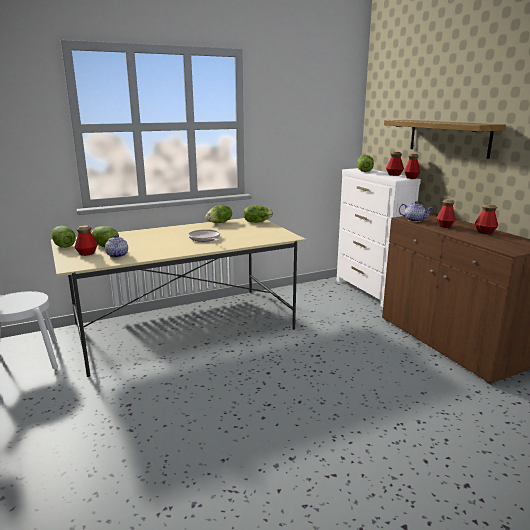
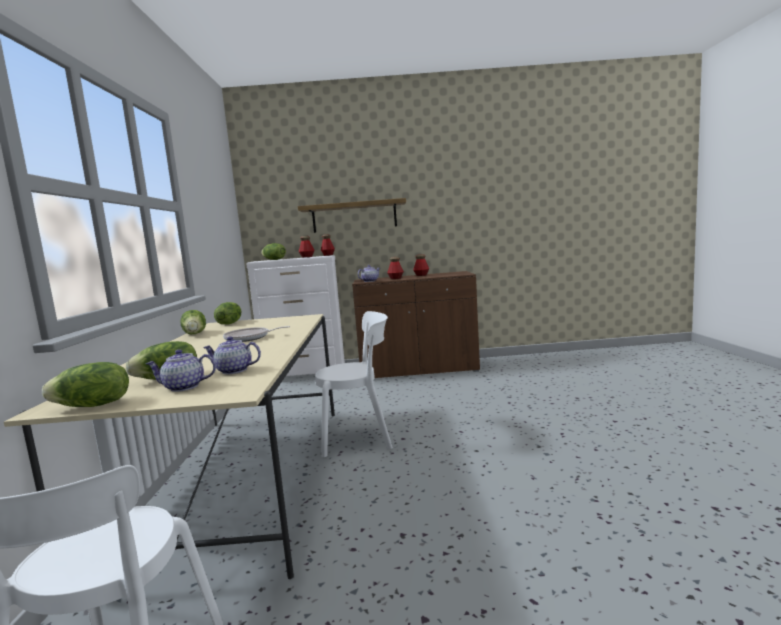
camera: 65 degrees left, 10 degrees down
bottle [74,225,98,256] -> teapot [146,349,216,392]
none -> white chair [315,311,393,457]

